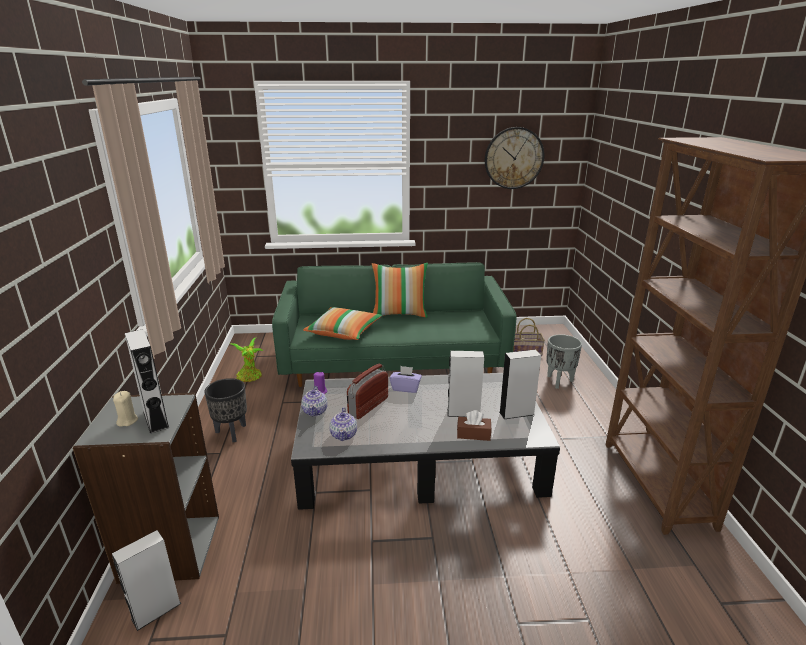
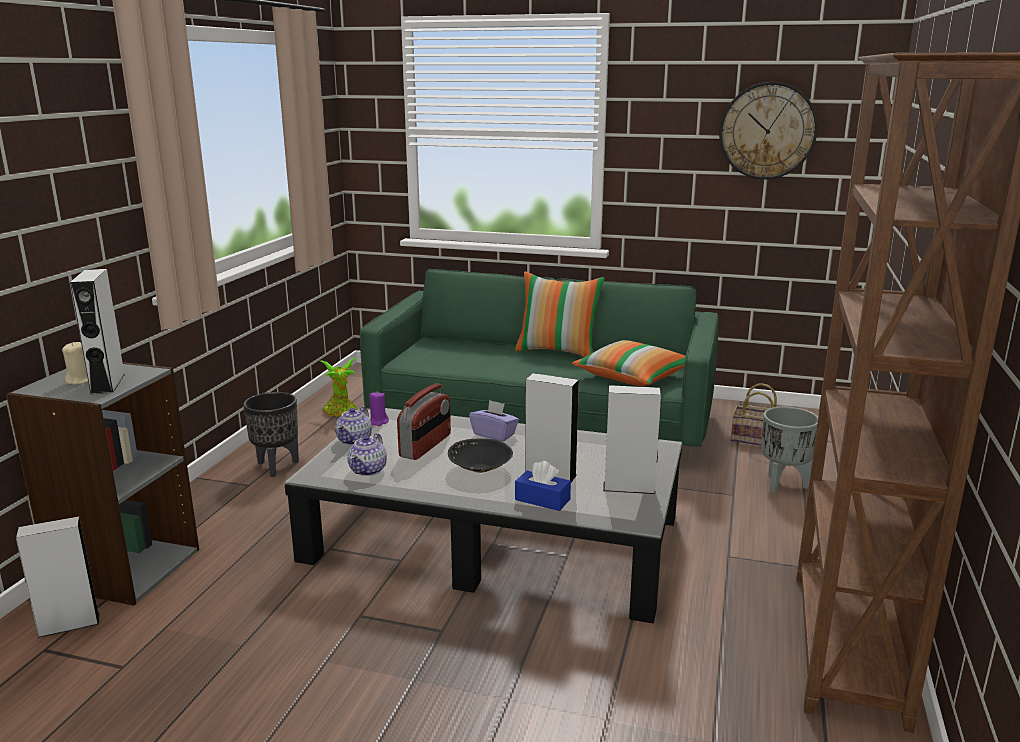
camera: 20 degrees right, 5 degrees down
pillow [303,307,382,340] -> pillow moved to [572,340,686,386]
radio [347,364,388,419] -> radio turned 150 degrees clockwise [397,383,451,460]
brown tissue box [457,410,491,441] -> blue tissue box [515,461,571,511]
none -> black bowl [448,438,513,473]

